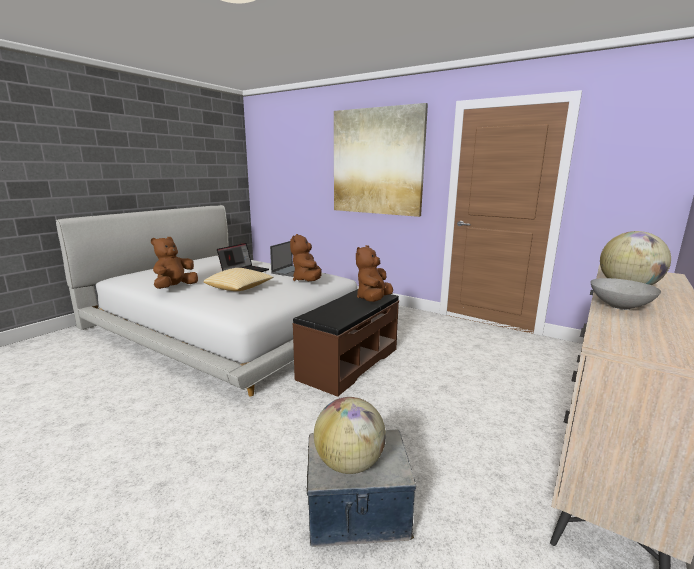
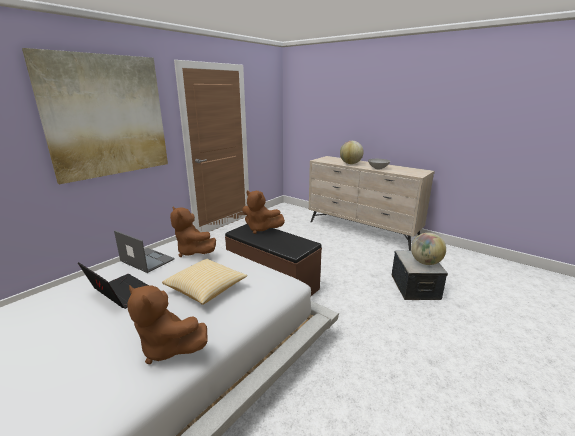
camera: 85 degrees left, 5 degrees up
brown plush toy [290,234,322,281] -> brown plush toy turned 45 degrees clockwise [170,206,216,257]

